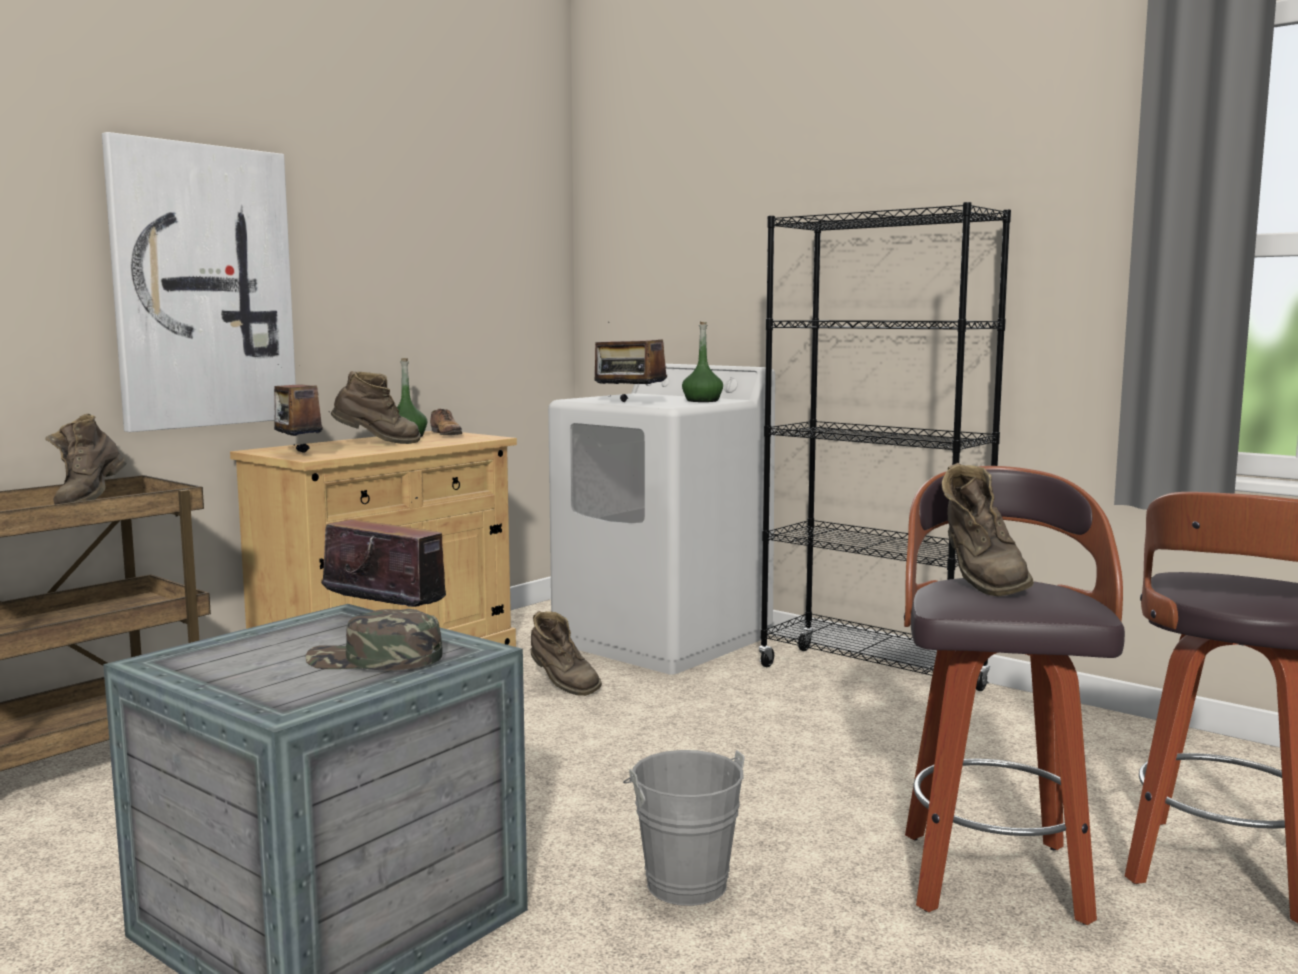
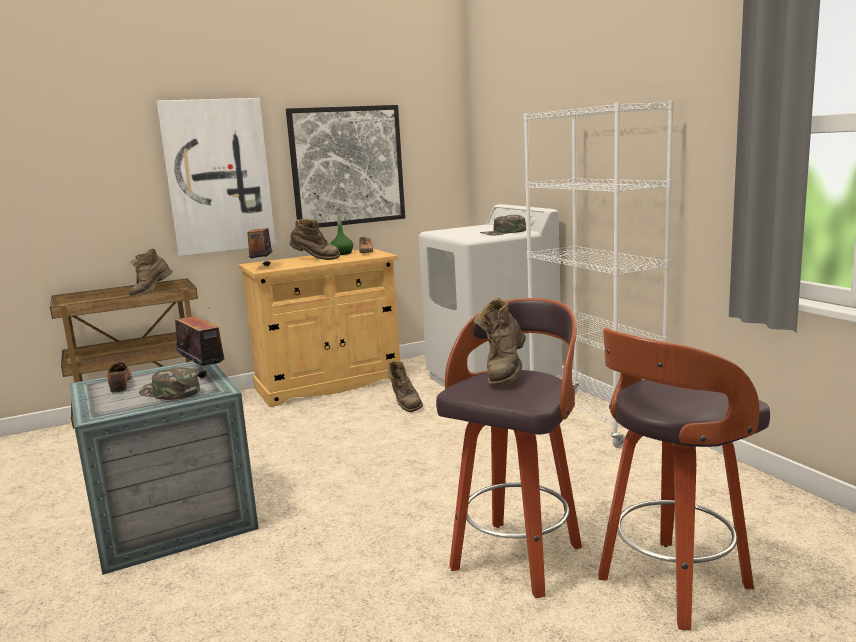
camera: 25 degrees right, 5 degrees up
radio [588,322,667,402] -> none
grey bucket [623,750,745,906] -> none
green bottle [682,321,723,402] -> green cap [480,215,526,236]
black bookcase [759,202,1011,691] -> white bookcase [524,100,674,448]
none -> shoe [108,361,132,393]
none -> picture [286,105,405,228]

